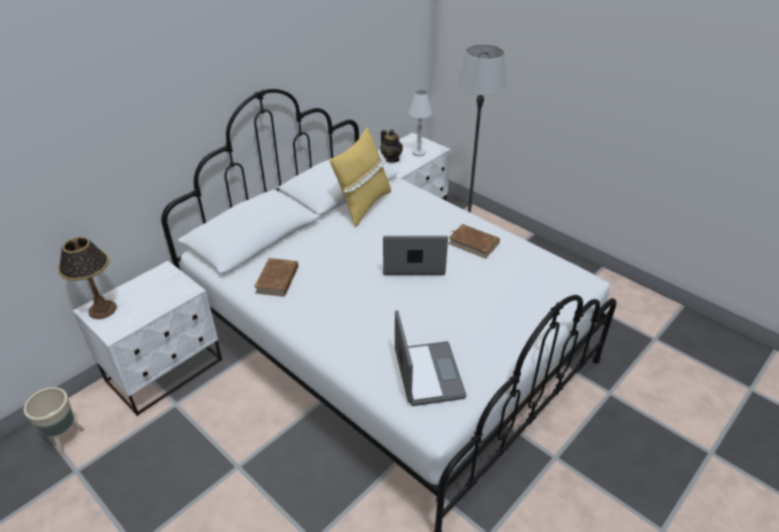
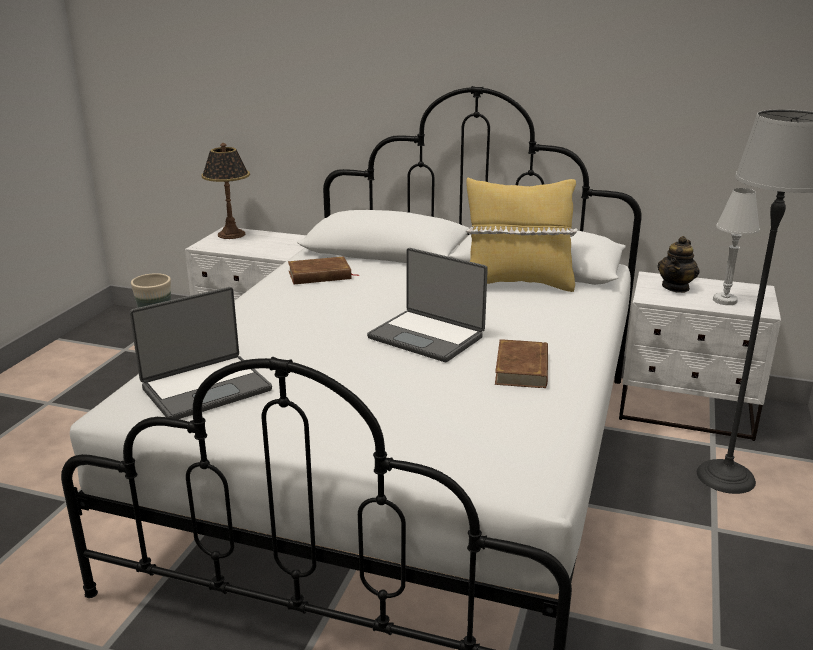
camera: 65 degrees right, 15 degrees down
laptop [383,236,448,275] -> laptop turned 150 degrees clockwise [367,248,488,362]

